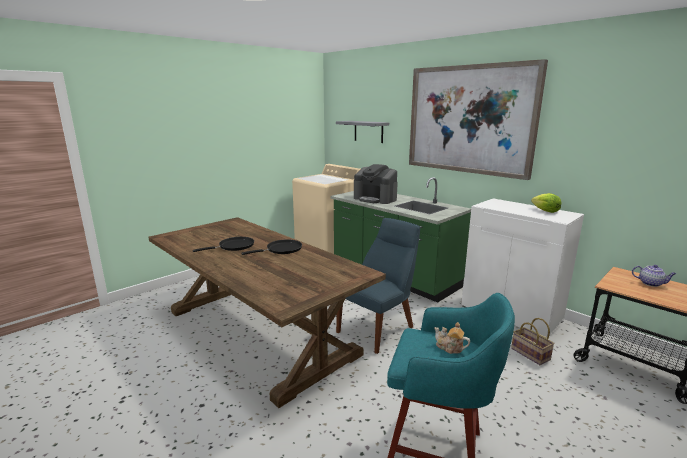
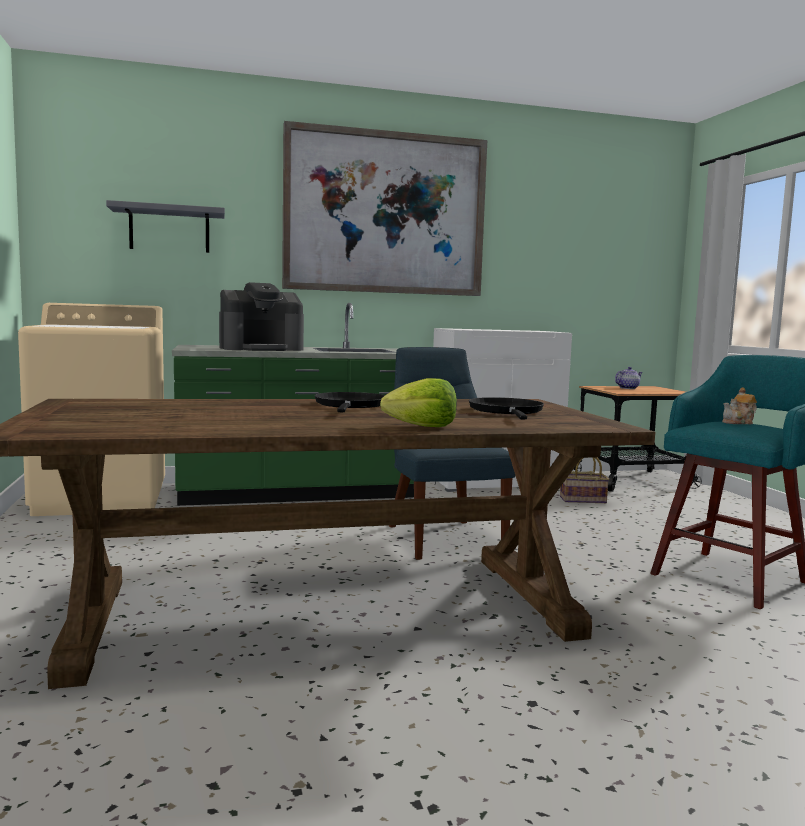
camera: 60 degrees left, 10 degrees down
black frying pan [193,237,254,252] -> black frying pan moved to [469,397,544,419]
lettuce [531,193,561,213] -> lettuce moved to [380,378,457,427]

